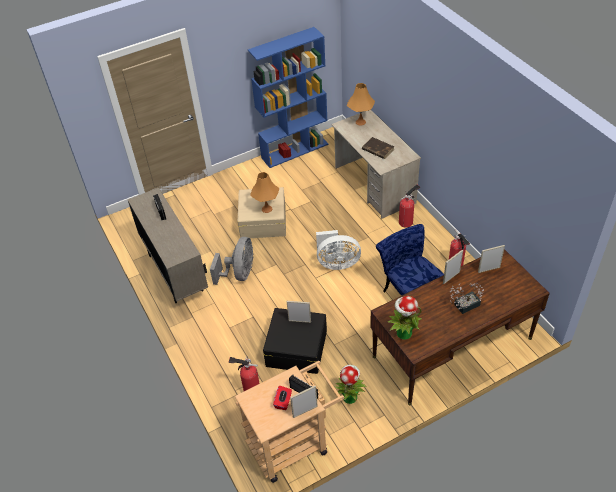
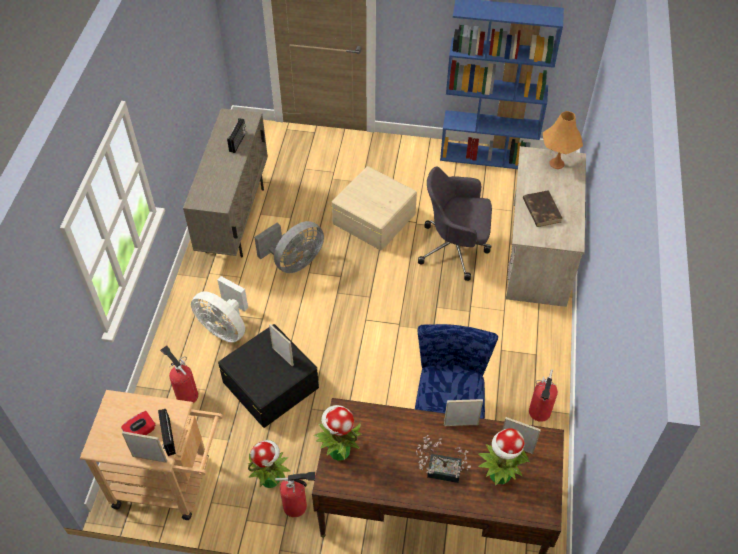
camera: 35 degrees right, 5 degrees up
orange table lamp [250,172,279,213] -> none
white fan [316,230,361,270] -> white fan moved to [191,276,248,342]
fire extinguisher [399,184,420,228] -> fire extinguisher moved to [275,470,315,517]
none -> grey office chair [418,167,492,281]
none -> potted plant [478,428,530,486]

